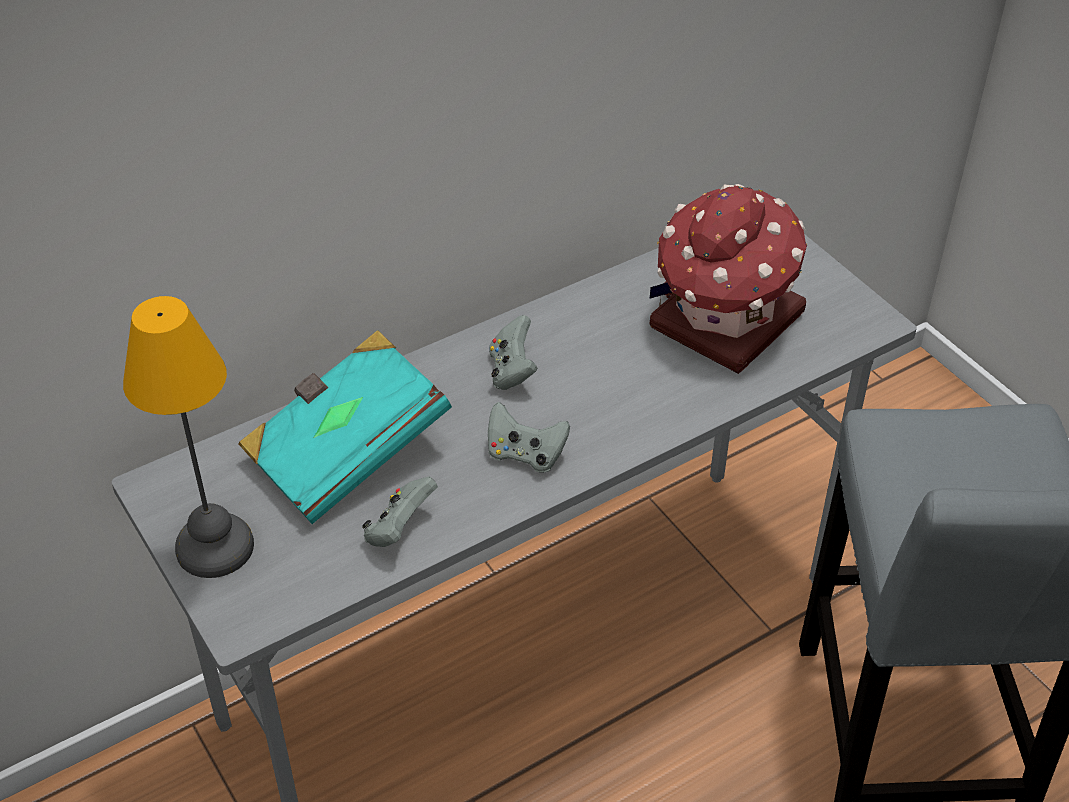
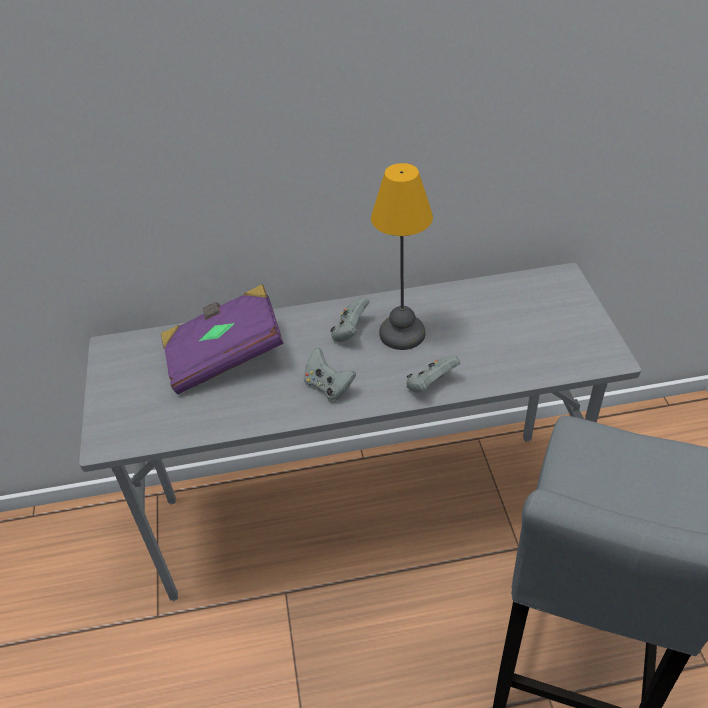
camera: 25 degrees right, 0 degrees up
table lamp [123,296,254,578] -> table lamp moved to [371,163,433,350]
turquoise book [238,330,452,524] -> purple book [161,284,284,394]
grey game controller [362,477,438,547] -> grey game controller moved to [406,356,460,393]
toy house [649,184,807,374] -> none

